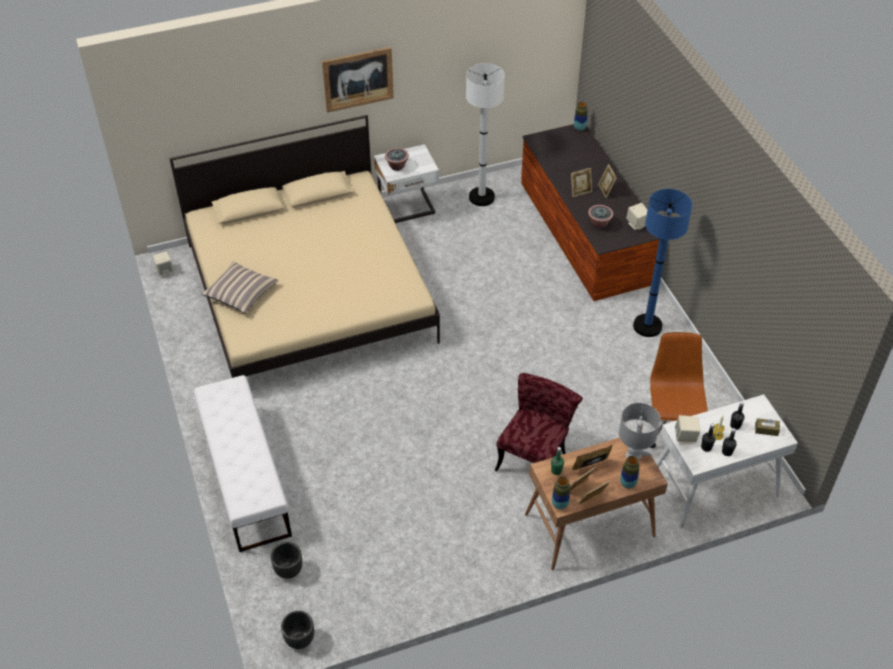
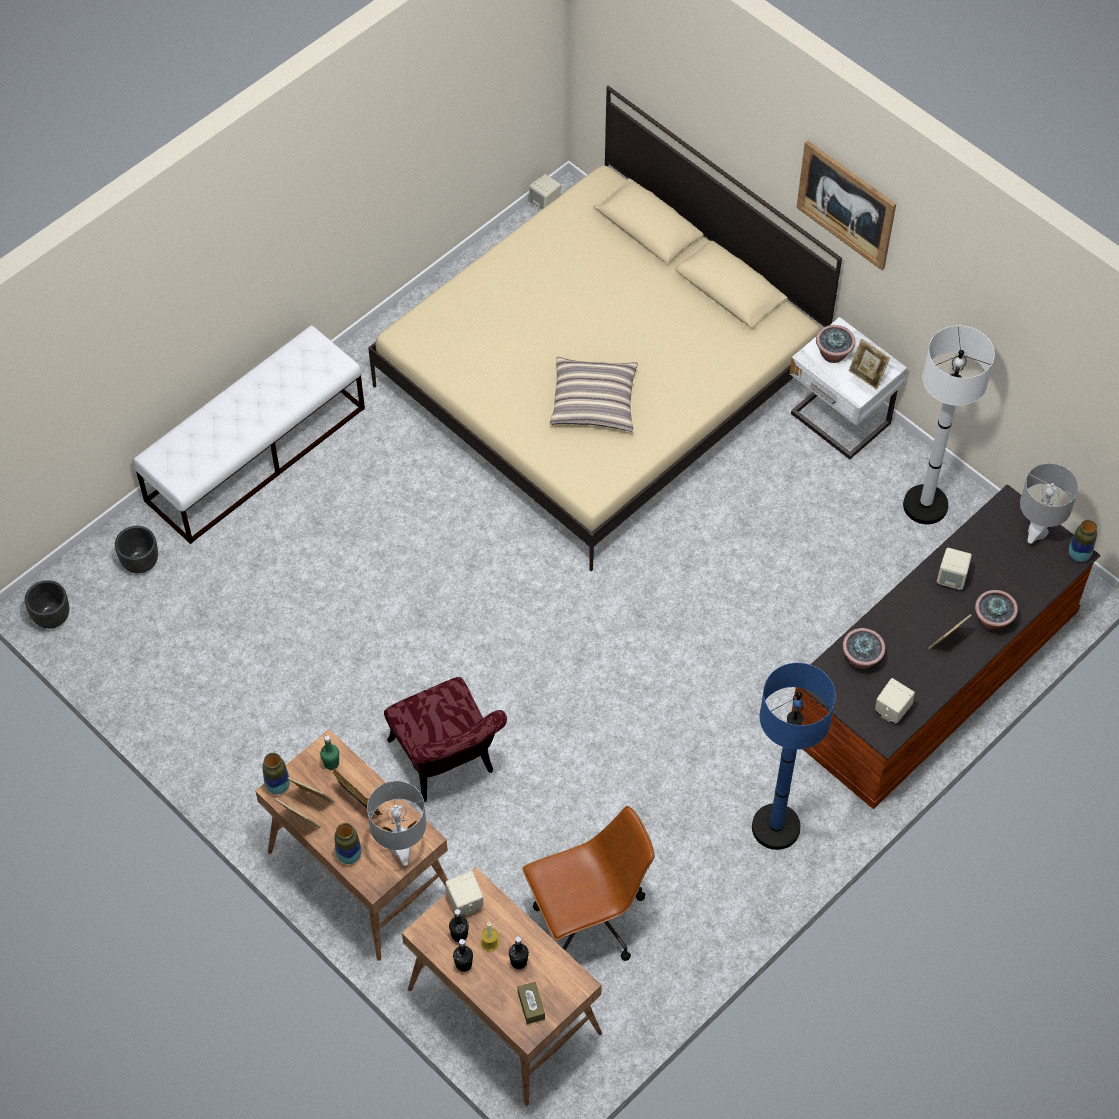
camera: 65 degrees right, 10 degrees up
pillow [201,261,278,314] -> pillow moved to [550,357,638,431]
red chair [495,373,583,471] -> red chair turned 60 degrees clockwise [384,677,507,802]
picture frame [571,168,592,197] -> picture frame moved to [849,339,890,390]
white desk [657,394,798,529] -> brown desk [402,867,602,1106]
none -> beige speaker [937,548,972,590]
none -> potted plant [975,590,1018,631]
none -> grey table lamp [1020,463,1079,544]

